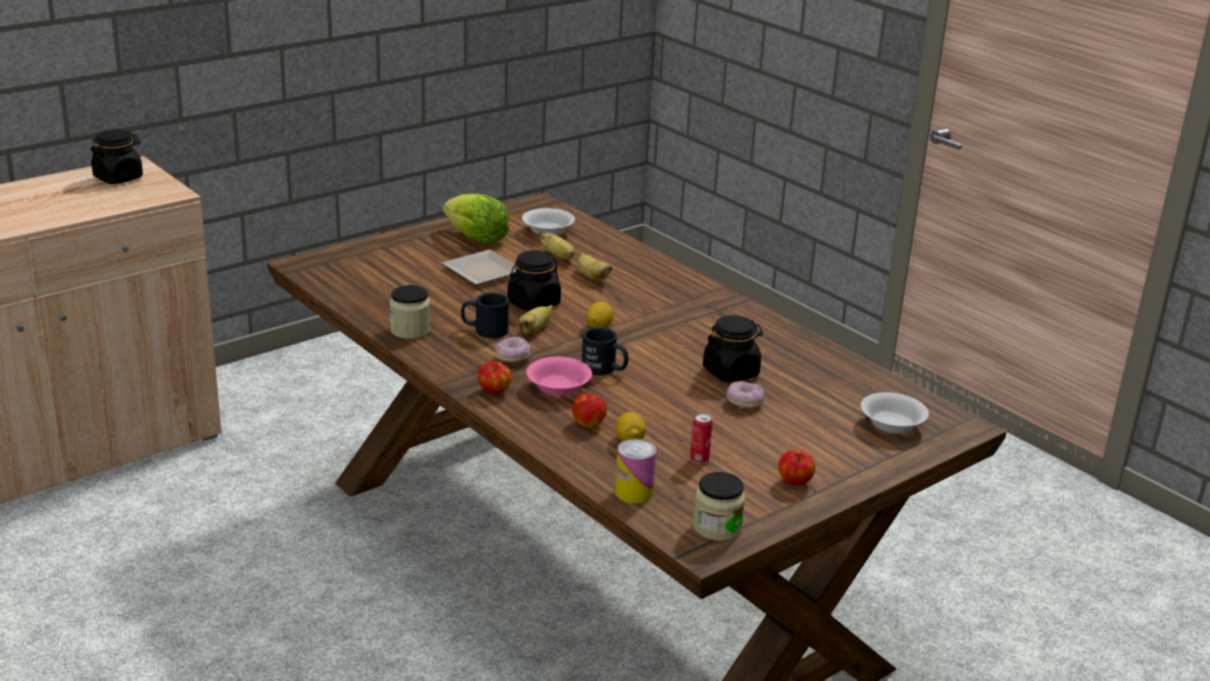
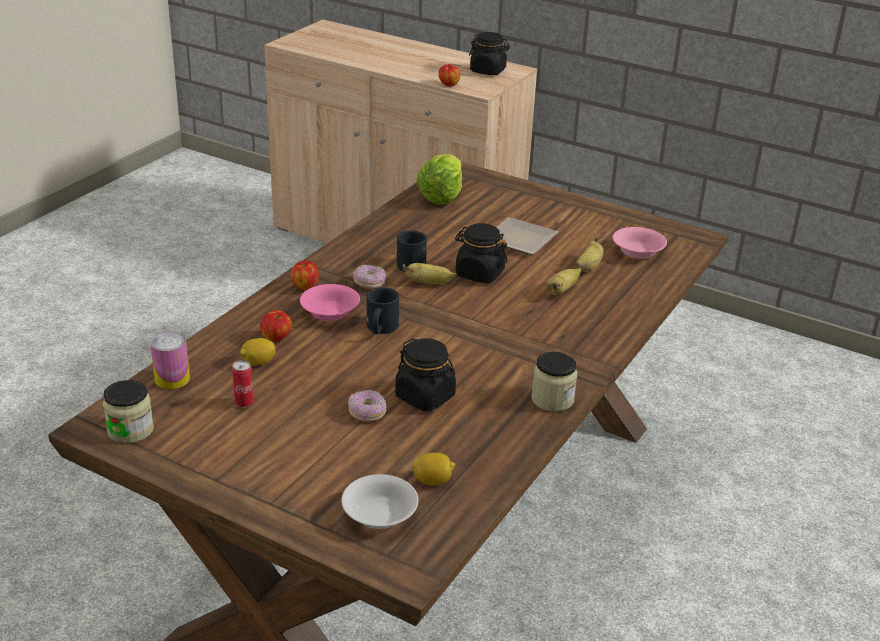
camera: 70 degrees right, 5 degrees up
jar [390,285,430,339] -> jar moved to [531,352,577,412]
lettuce [443,194,509,245] -> lettuce moved to [416,154,462,204]
white bowl [522,208,575,235] -> pink bowl [613,227,667,259]
lemon [586,302,614,328] -> lemon moved to [413,453,455,485]
apple [778,450,816,486] -> apple moved to [438,64,460,86]

